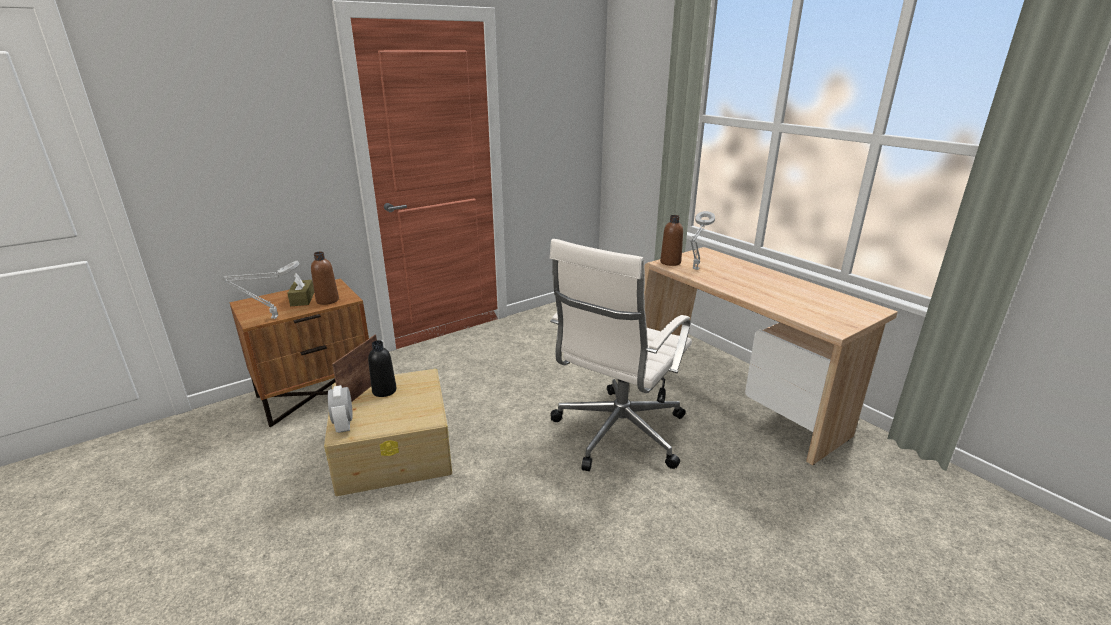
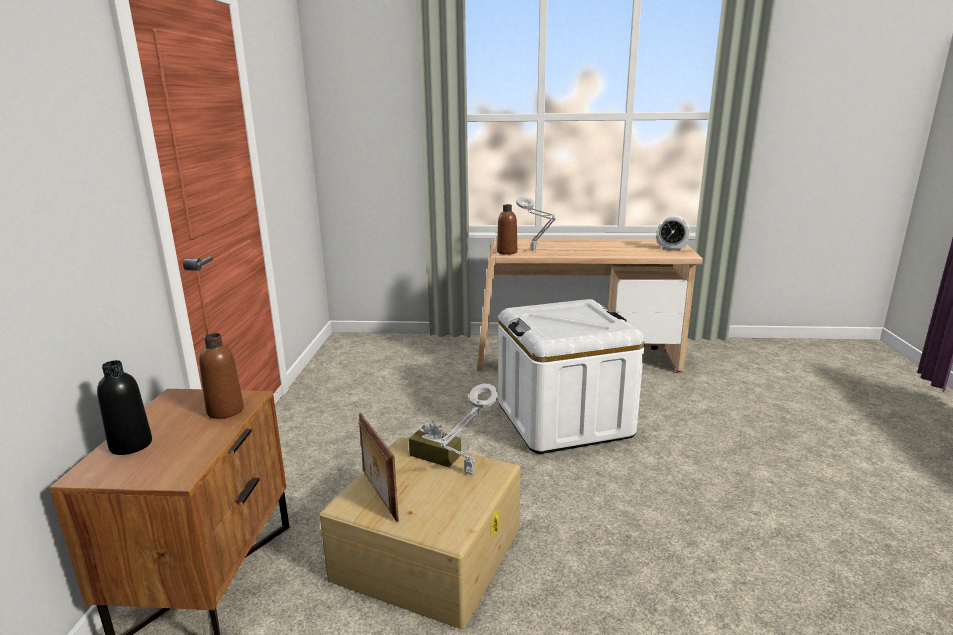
camera: 50 degrees left, 5 degrees down
grey table lamp [222,261,299,319] -> grey table lamp moved to [439,384,498,475]
brown tissue box [287,273,314,306] -> brown tissue box moved to [409,421,461,467]
alarm clock [328,385,353,433] -> alarm clock moved to [657,216,690,251]
black bottle [368,340,397,397] -> black bottle moved to [97,360,152,455]
white office chair [550,239,692,471] -> white storage box [498,299,645,454]

